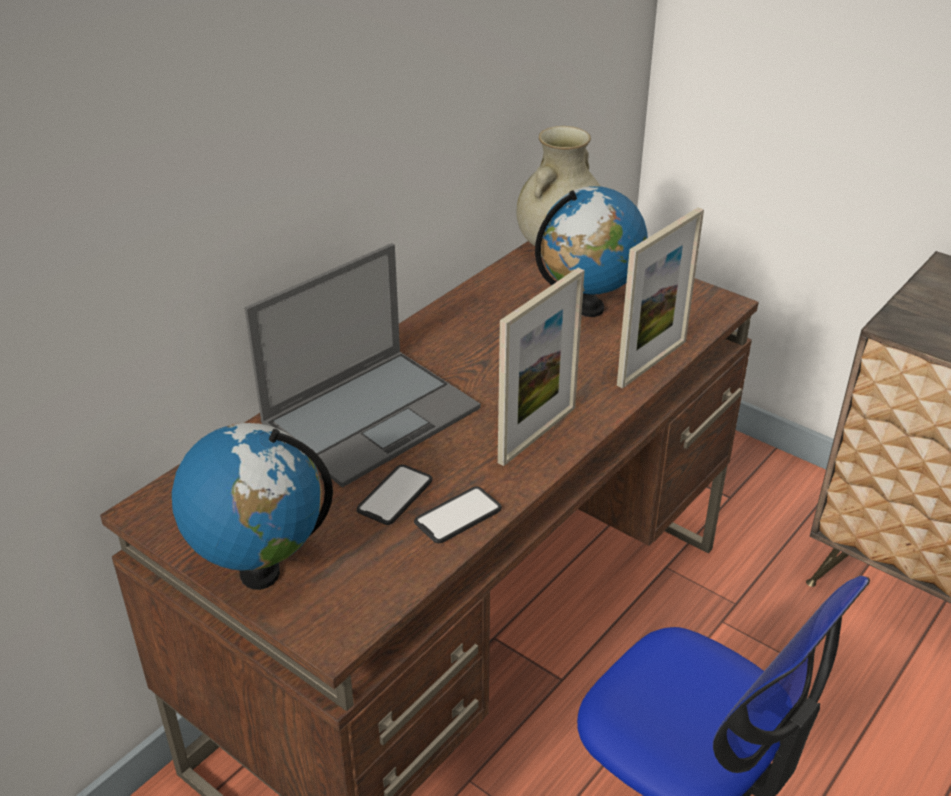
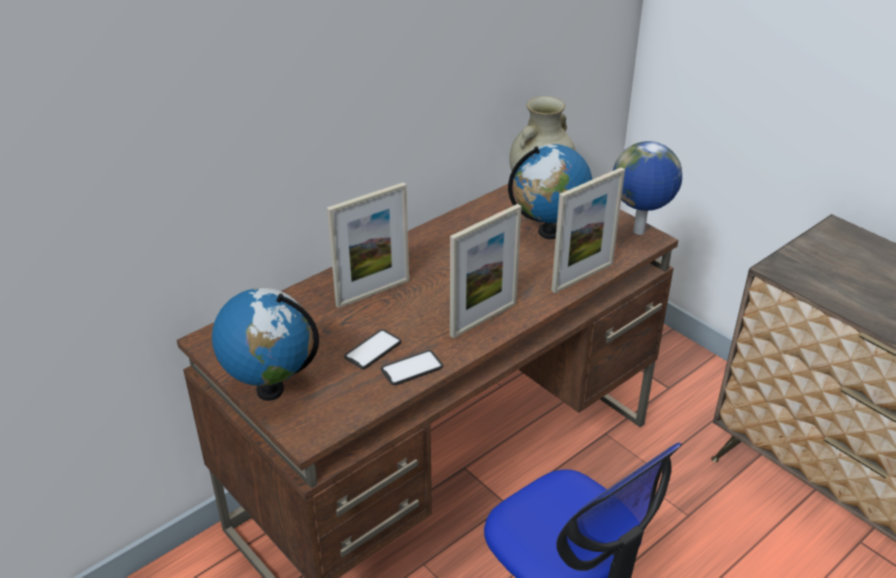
camera: 10 degrees right, 0 degrees up
laptop [244,243,481,488] -> picture frame [327,182,409,308]
none -> globe [613,141,682,235]

